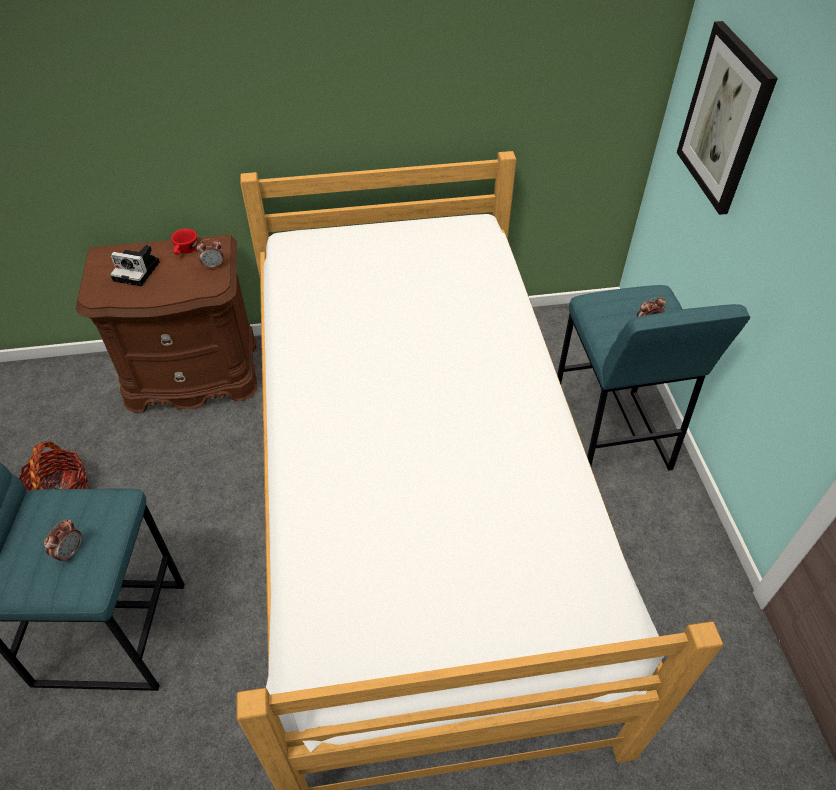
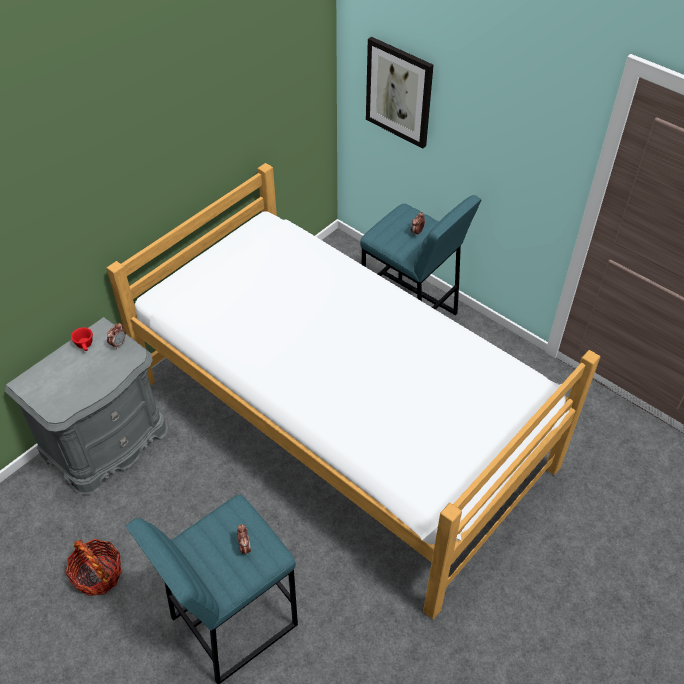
camera: 40 degrees left, 0 degrees up
brown nightstand [76,235,257,413] -> grey nightstand [5,317,168,495]
camera [110,245,160,286] -> none

